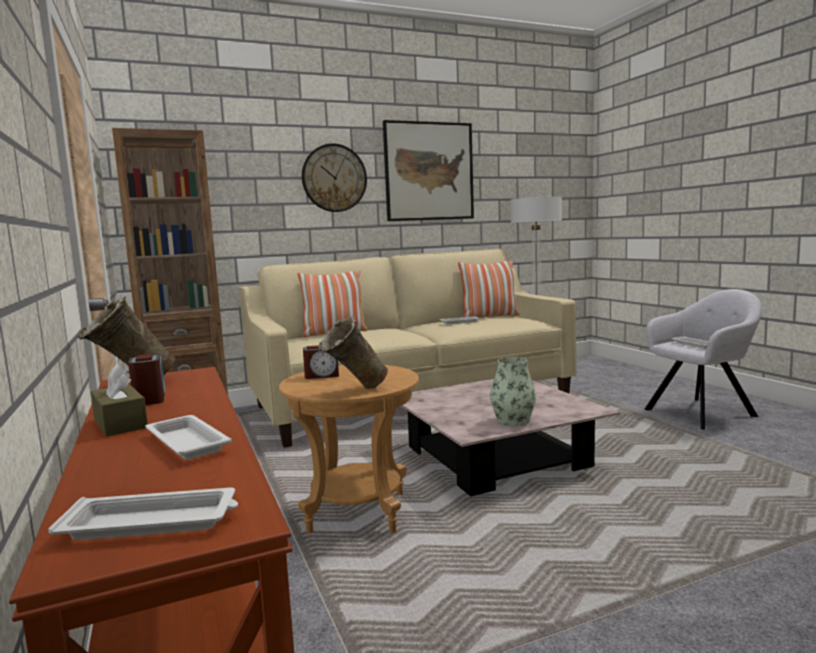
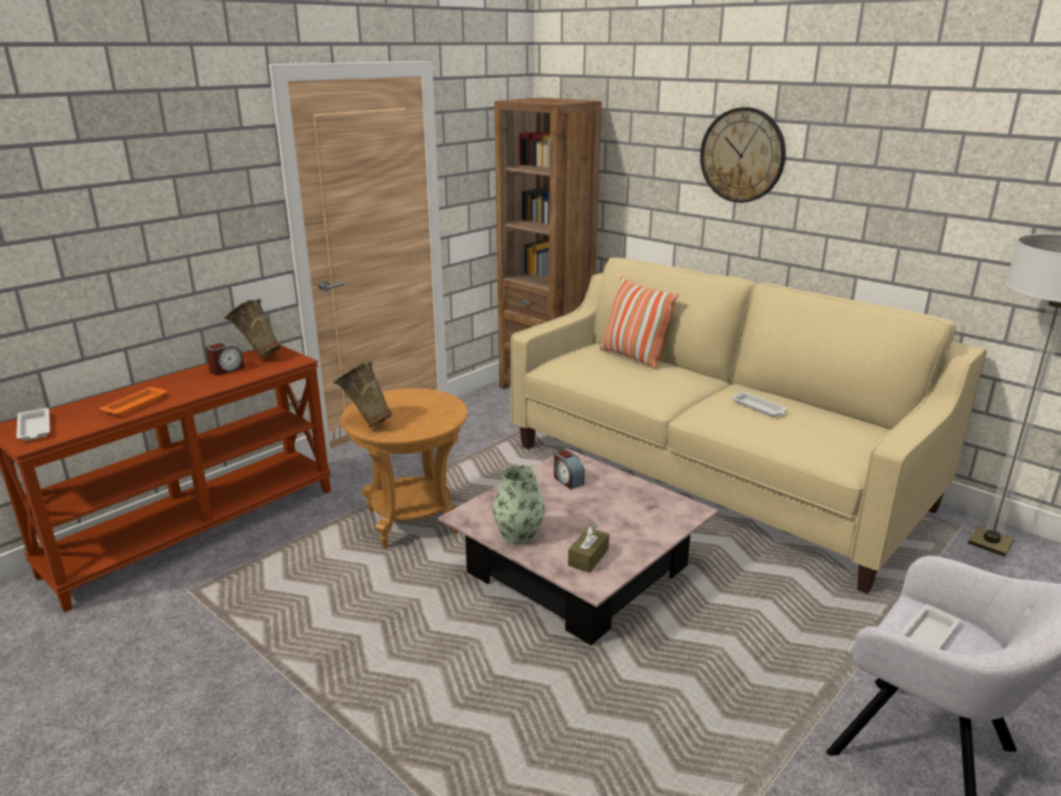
camera: 65 degrees right, 15 degrees up
brown tissue box [91,364,148,437] -> brown tissue box moved to [568,524,609,573]
white tray [145,415,232,460] -> orange tray [100,387,167,416]
alarm clock [303,345,339,379] -> alarm clock moved to [554,450,585,490]
picture [383,120,474,221] -> none
pillow [458,260,520,317] -> none

